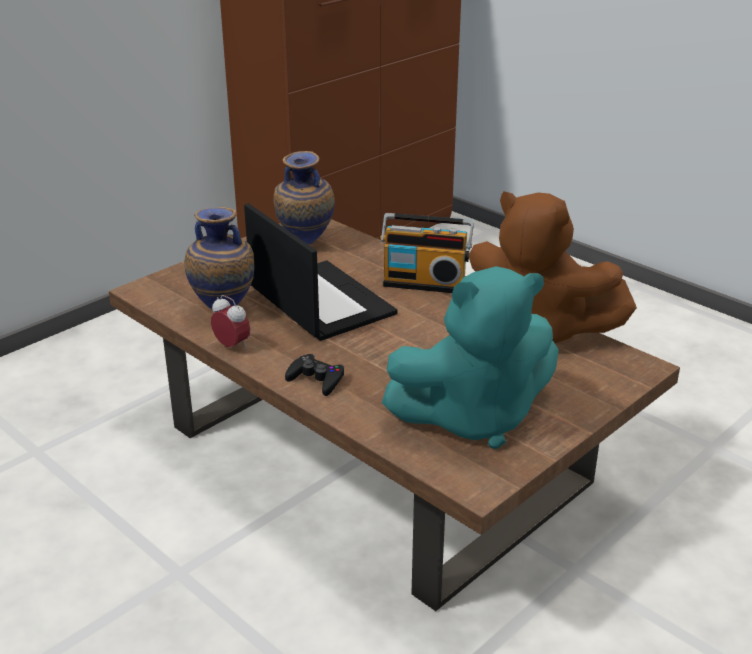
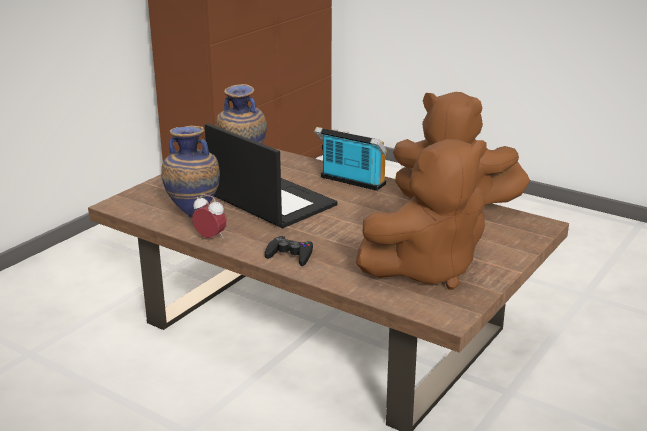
camera: 10 degrees left, 5 degrees down
radio [380,213,474,293] -> radio turned 150 degrees counterclockwise [314,127,387,191]
turquoise plush toy [382,266,559,449] -> brown plush toy [356,139,486,290]

